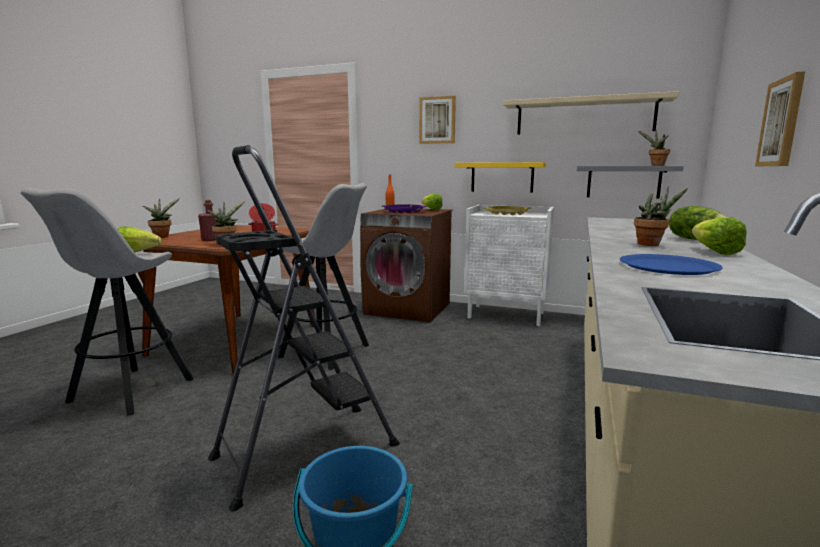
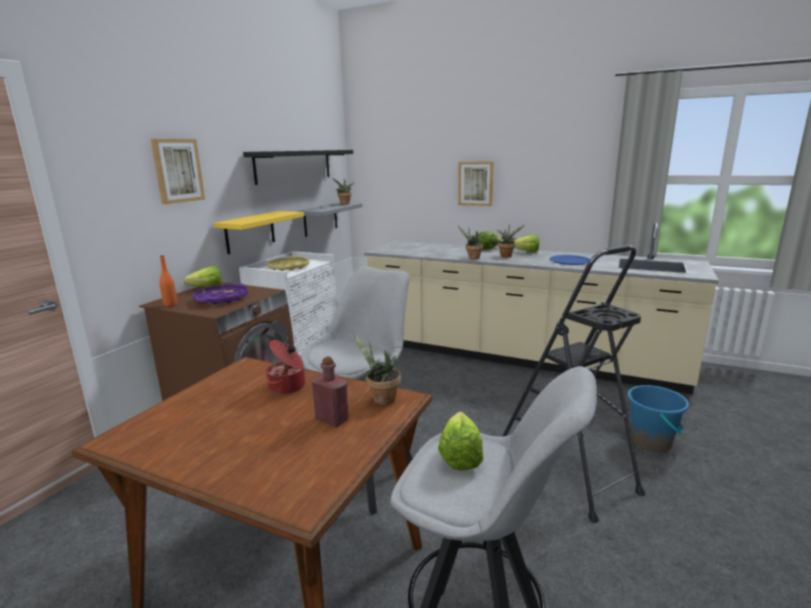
camera: 85 degrees left, 5 degrees up
potted plant [143,198,180,238] -> potted plant moved to [458,226,483,260]
beige shelf [503,91,679,135] -> black shelf [243,150,353,185]

